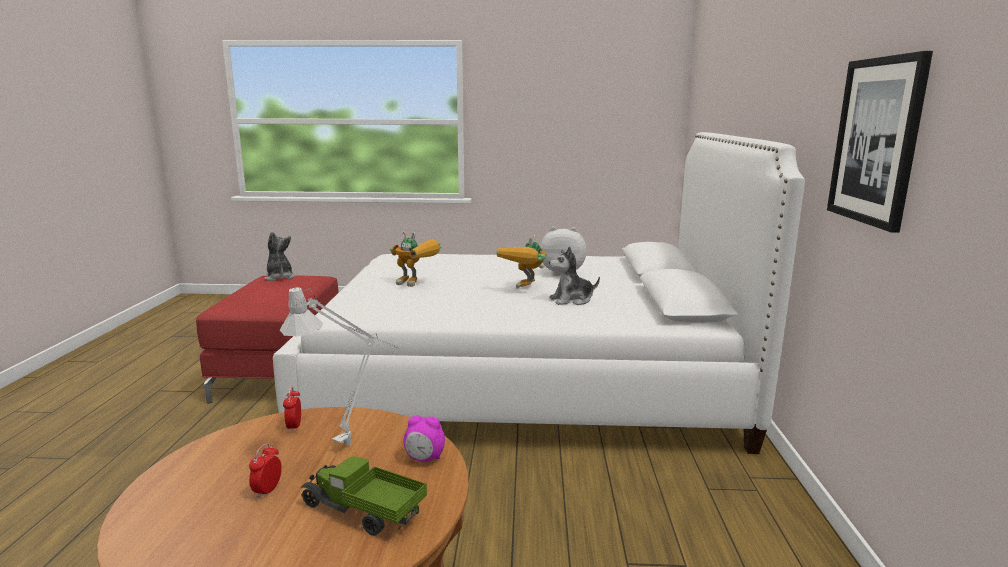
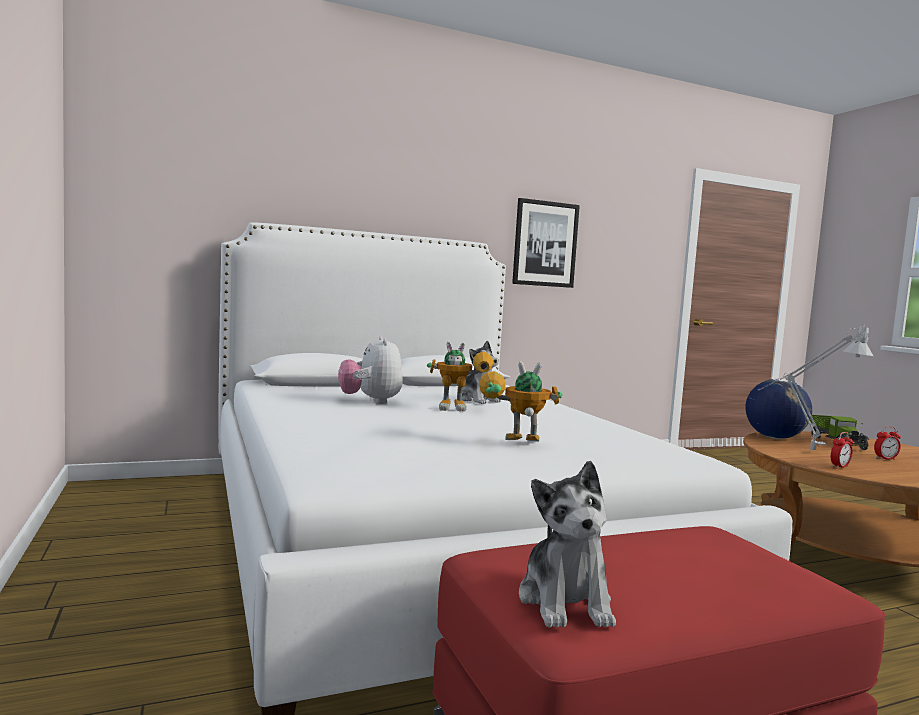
camera: 115 degrees left, 10 degrees down
plush toy [264,232,295,281] -> plush toy turned 45 degrees counterclockwise [519,461,616,628]
toy robot [390,232,442,287] -> toy robot turned 90 degrees counterclockwise [479,361,563,442]
alarm clock [404,415,445,462] -> globe [745,379,812,439]

